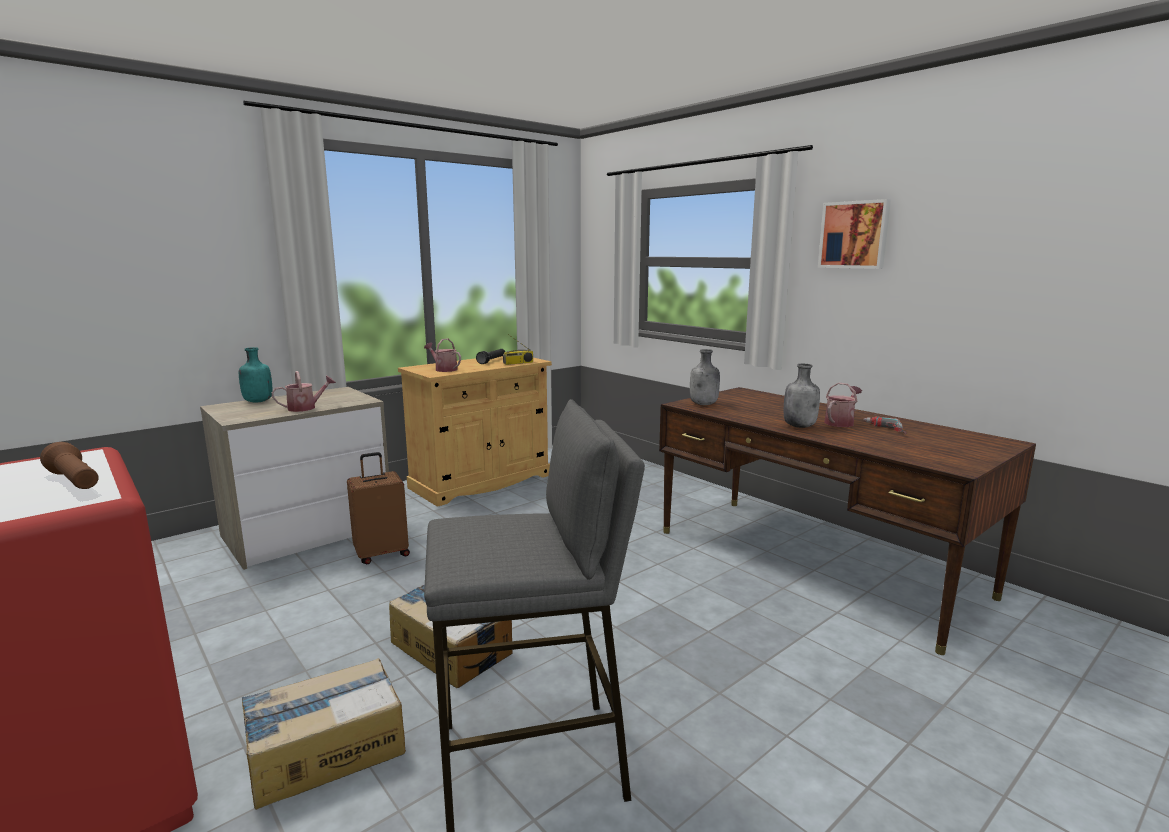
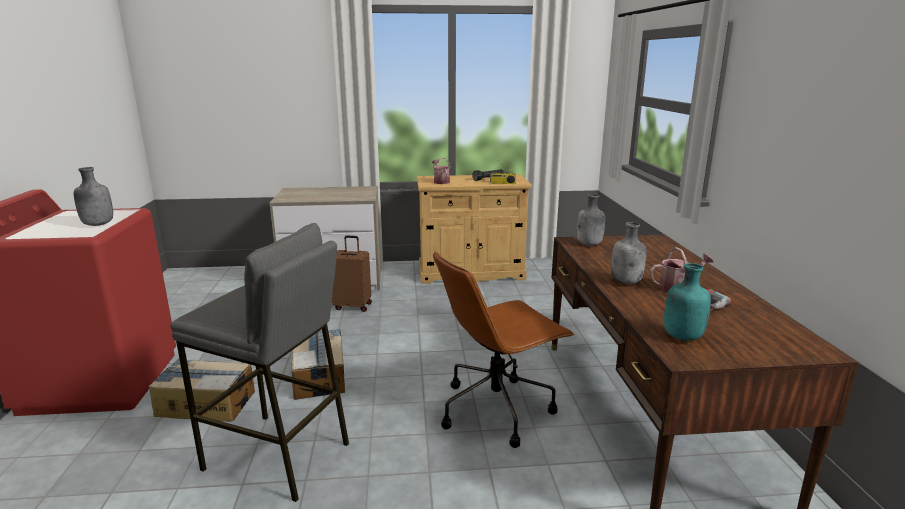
camera: 35 degrees right, 5 degrees up
brown flashlight [40,442,99,489] -> grey bottle [74,167,113,226]
turquoise bottle [239,347,272,402] -> turquoise bottle moved to [664,263,711,340]
watering can [272,371,336,412] -> none
picture [818,199,891,269] -> none
none -> brown office chair [433,251,574,448]

